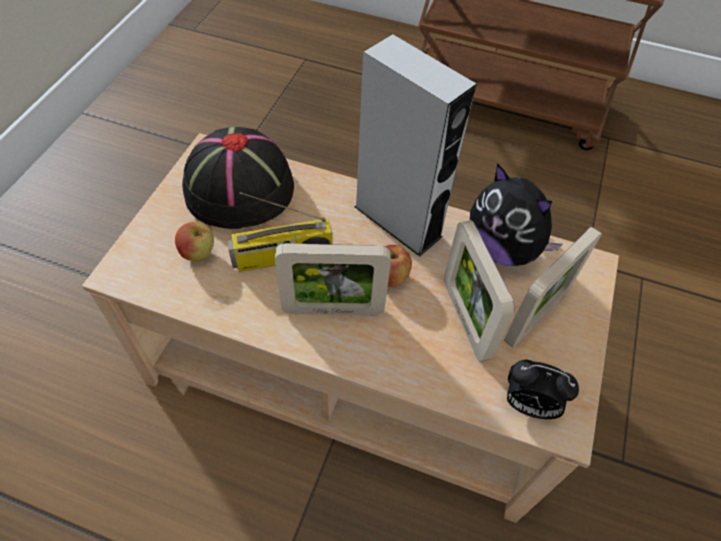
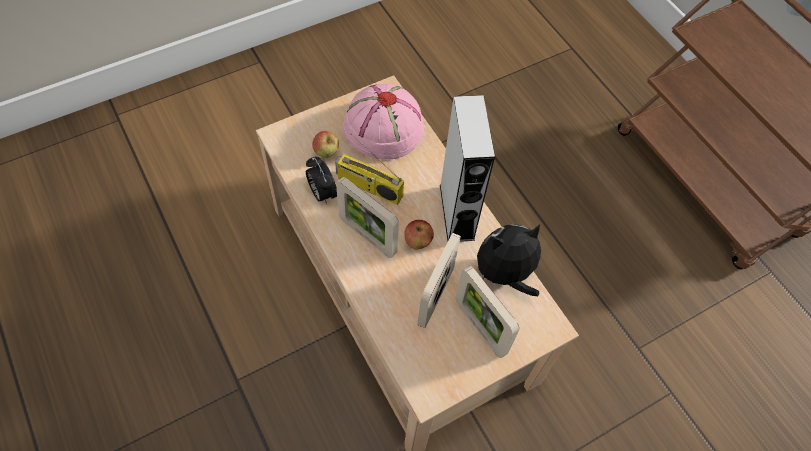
camera: 40 degrees right, 5 degrees up
black hat [182,127,294,229] -> pink hat [343,83,424,160]
plush toy [470,163,563,266] -> plush toy turned 75 degrees clockwise [477,224,541,296]
picture frame [504,227,602,347] -> picture frame turned 60 degrees clockwise [455,266,519,358]
alarm clock [507,359,579,419] -> alarm clock moved to [306,157,337,205]

